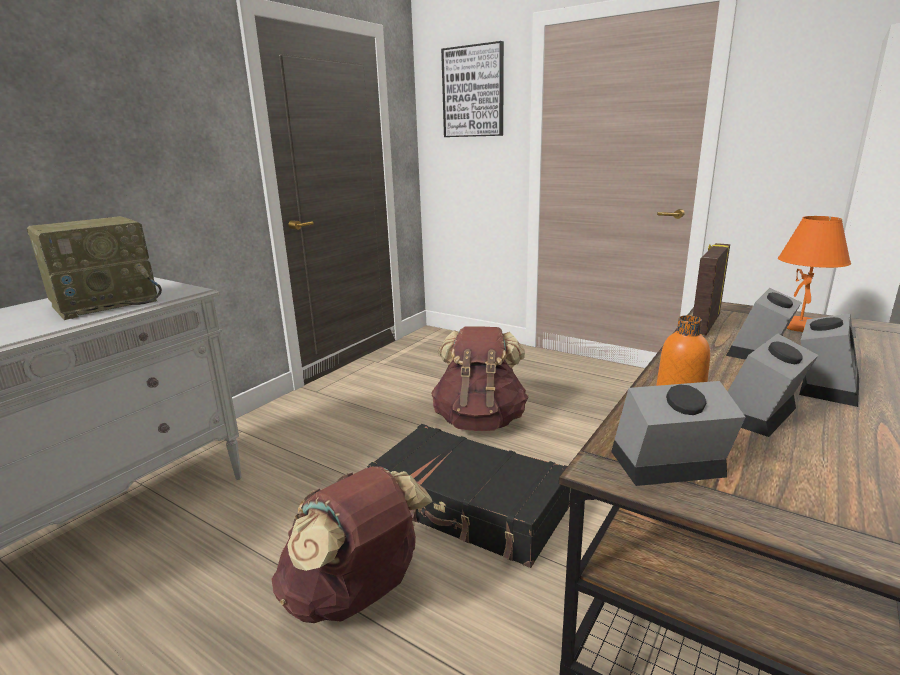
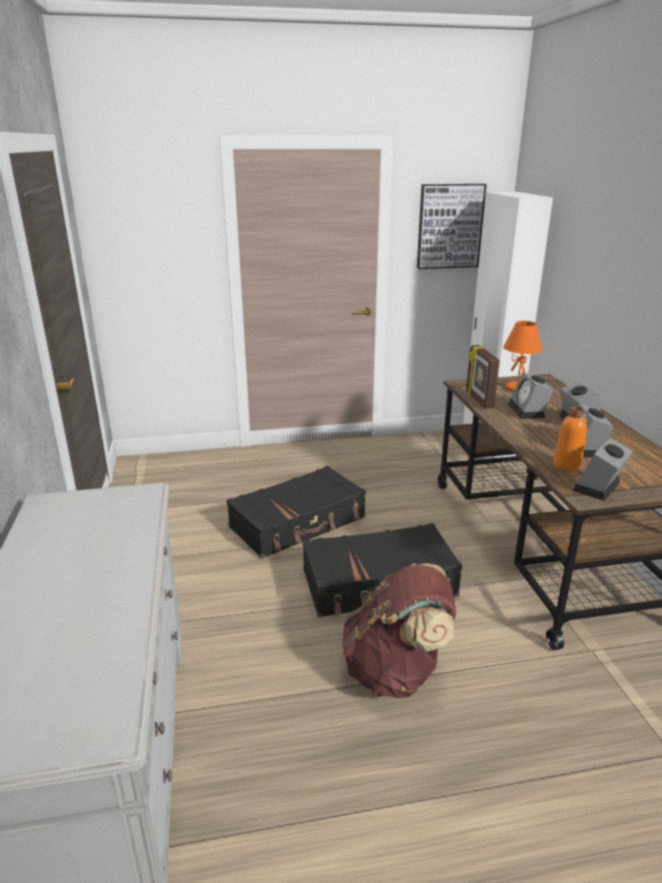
camera: 45 degrees left, 5 degrees up
radio [27,216,162,320] -> none
brown backpack [431,326,528,431] -> black suitcase [227,466,366,558]
picture [441,41,504,137] -> picture moved to [417,184,487,269]

